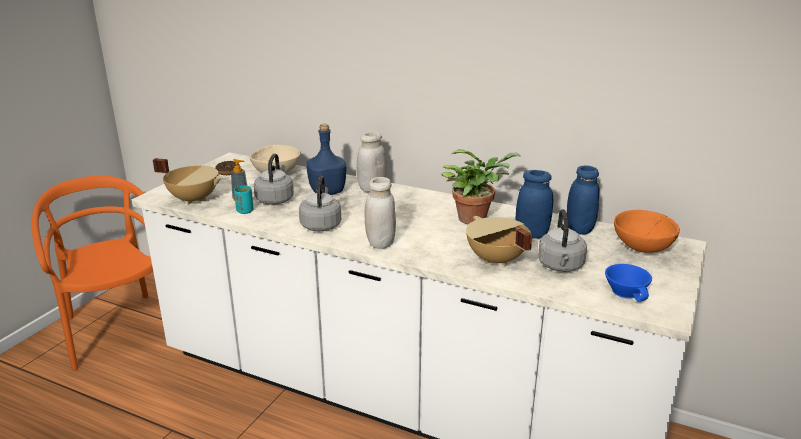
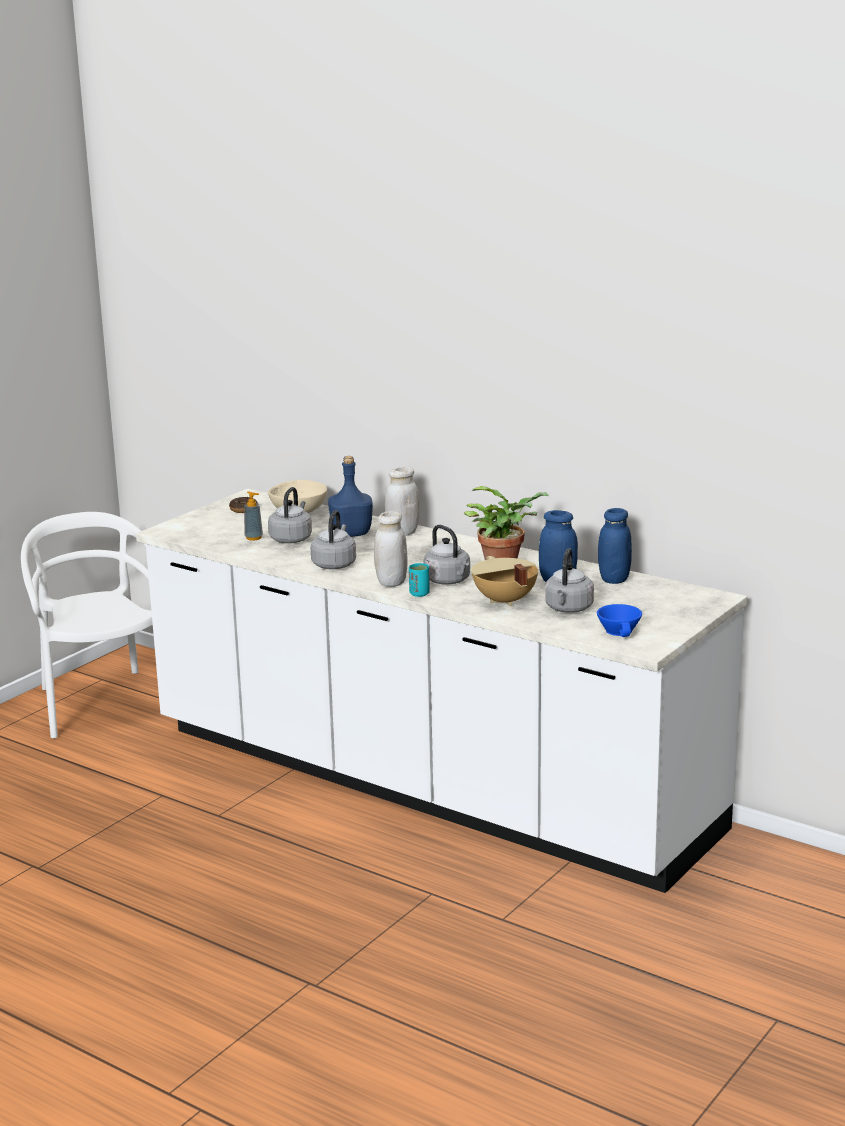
camera: 10 degrees right, 5 degrees down
orange chair [32,175,153,371] -> white chair [21,512,153,739]
beige cooking pot [153,158,222,205] -> none
turquoise cup [234,186,254,214] -> turquoise cup moved to [409,563,430,597]
orange bowl [614,210,680,253] -> none
none -> grey kettle [423,525,470,584]

